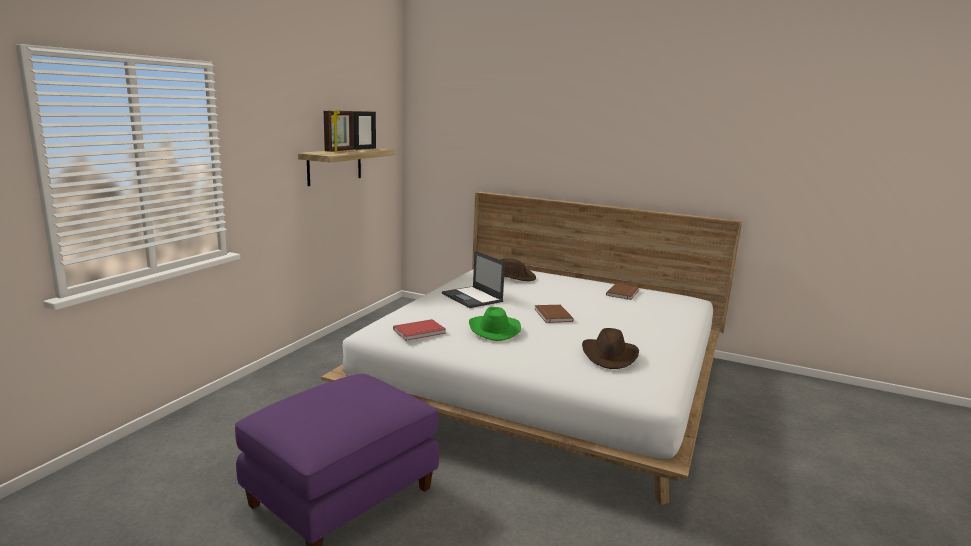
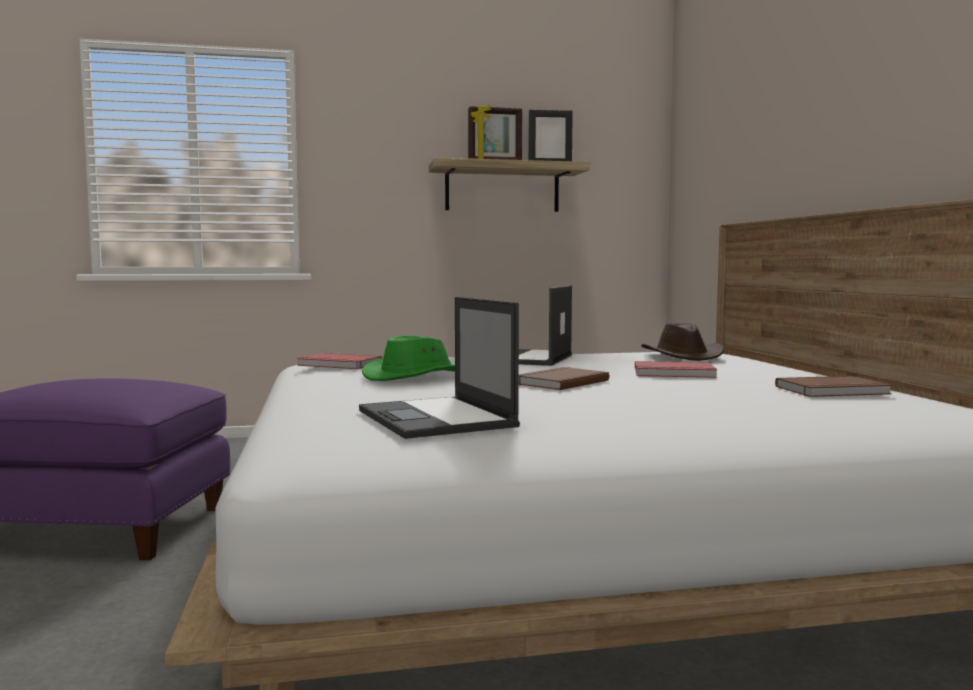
camera: 55 degrees right, 10 degrees down
brown hat [582,328,639,369] -> laptop [359,297,520,439]
none -> red book [635,361,717,378]

